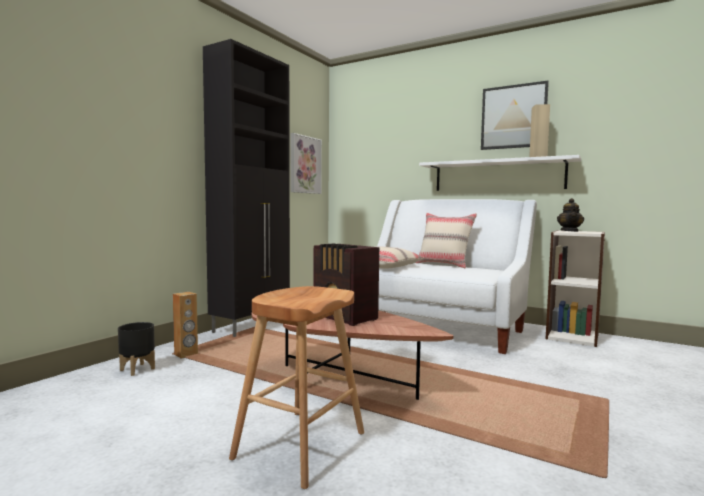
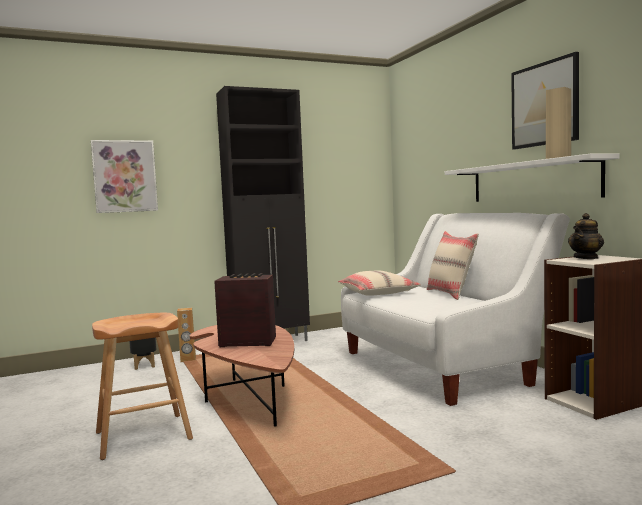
camera: 35 degrees right, 0 degrees up
picture [290,133,322,194] -> picture moved to [91,140,158,213]
radio [313,243,379,326] -> radio turned 105 degrees clockwise [214,273,276,347]

